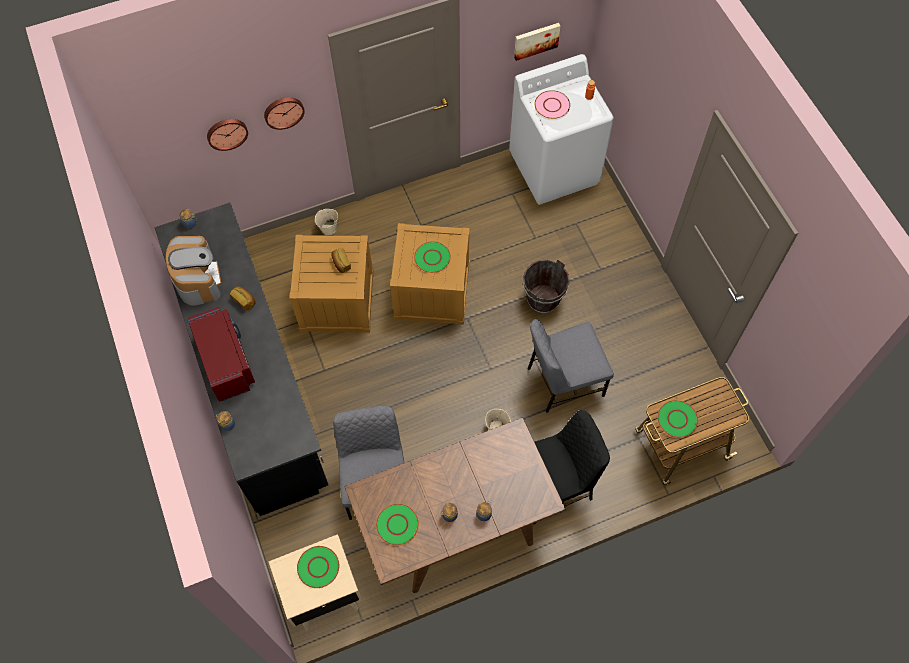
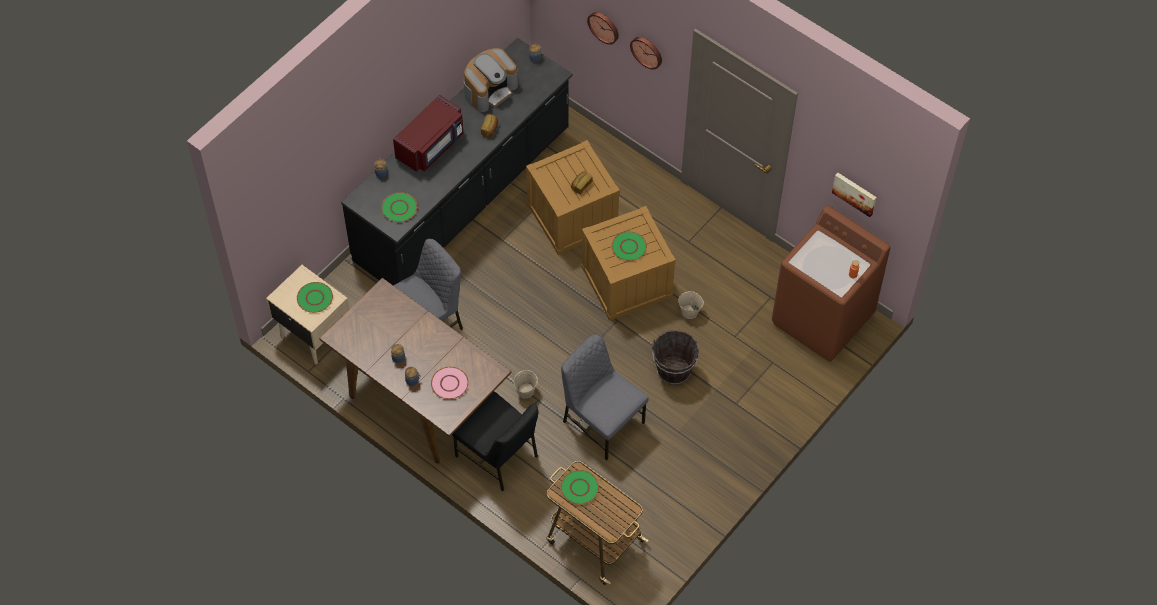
camera: 60 degrees right, 5 degrees down
beige bucket [315,209,338,235] -> beige bucket moved to [678,290,704,319]
green plate [376,504,419,545] -> green plate moved to [381,192,417,222]
white washing machine [509,54,614,205] -> brown washing machine [772,206,891,362]
pink plate [534,90,570,119] -> pink plate moved to [431,367,468,399]

